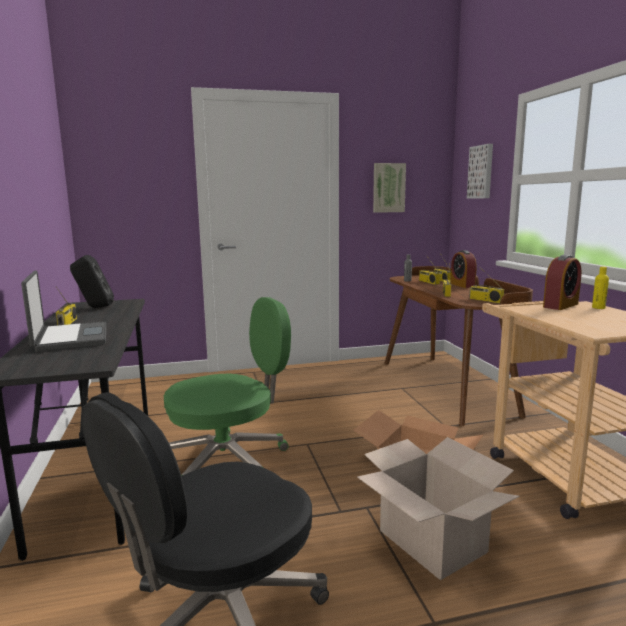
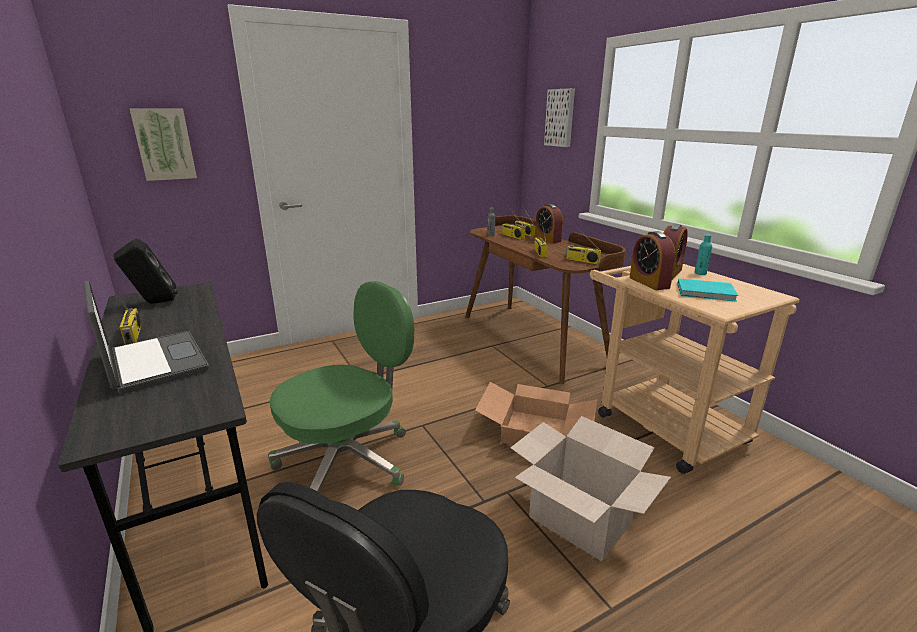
camera: 15 degrees left, 10 degrees up
picture [373,163,406,213] -> picture moved to [129,108,197,181]
yellow bottle [592,267,609,309] -> turquoise bottle [695,234,712,275]
none -> alarm clock [630,231,676,290]
none -> turquoise book [677,278,738,302]

